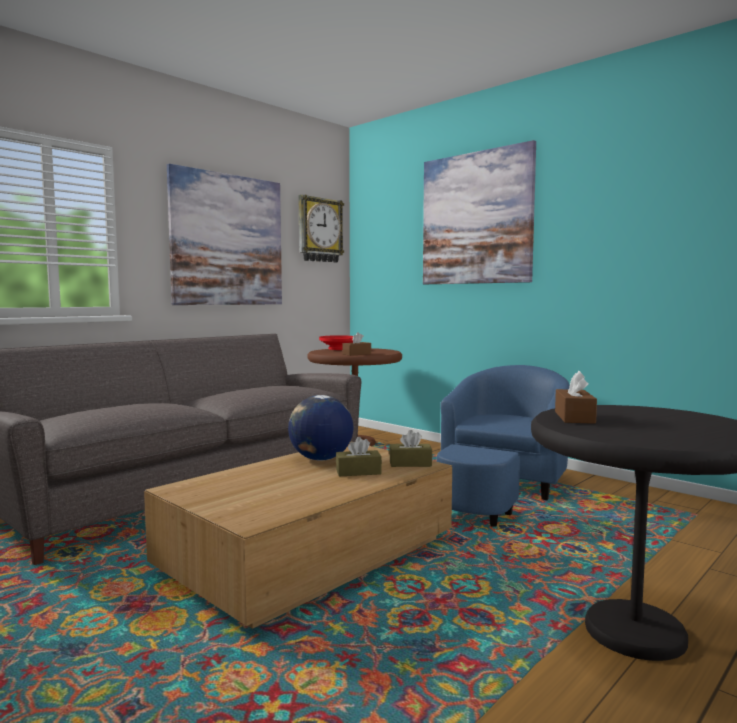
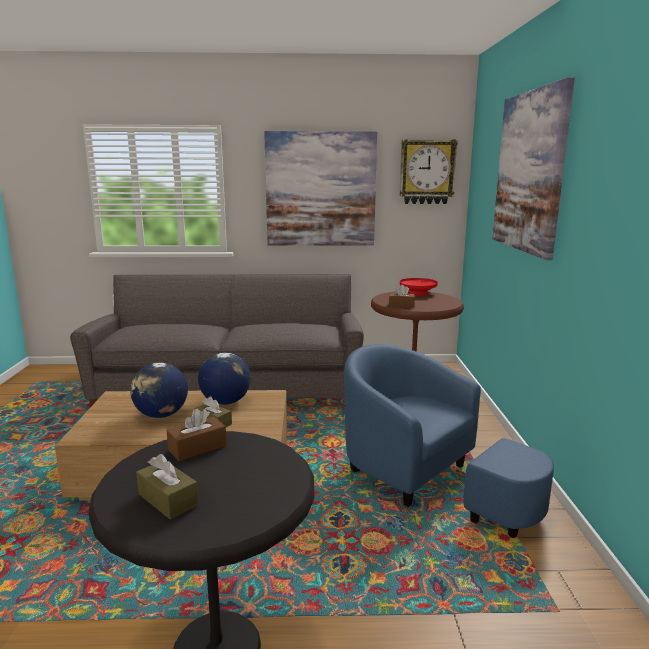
camera: 45 degrees right, 10 degrees up
brown tissue box [389,430,432,467] -> brown tissue box moved to [136,454,199,520]
blue armchair [437,365,570,526] -> blue armchair turned 120 degrees counterclockwise [344,344,554,538]
none -> globe [130,362,188,418]

